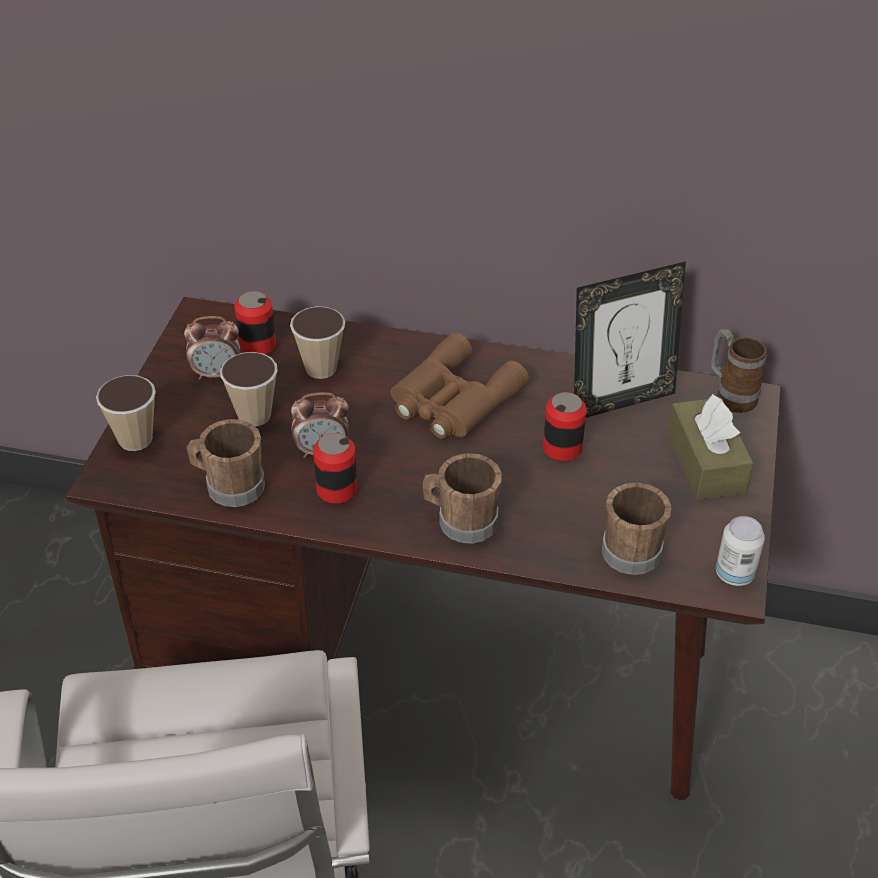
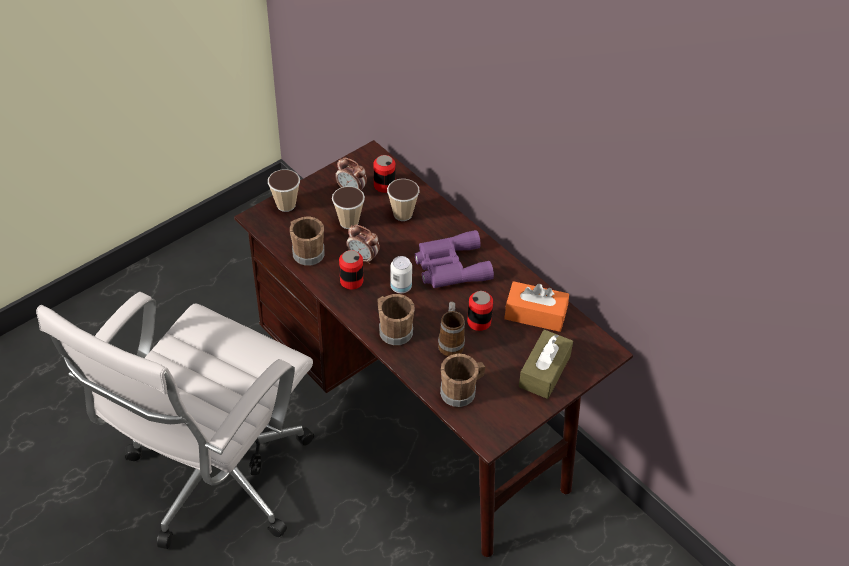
camera: 35 degrees right, 5 degrees up
brown binoculars [391,333,529,439] -> purple binoculars [415,230,494,288]
picture frame [574,261,686,418] -> orange tissue box [504,281,569,332]
mug [711,329,767,413] -> mug moved to [438,301,465,356]
can [716,516,765,586] -> can moved to [390,256,412,293]

